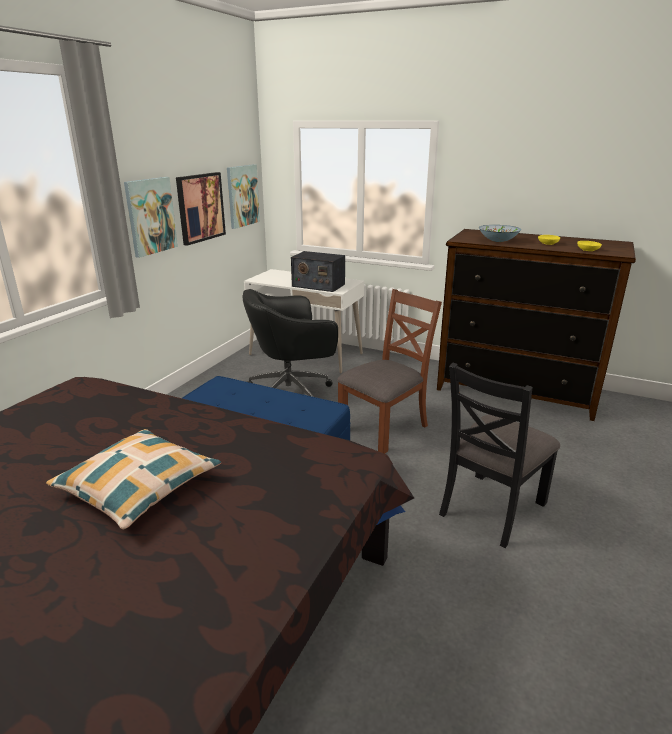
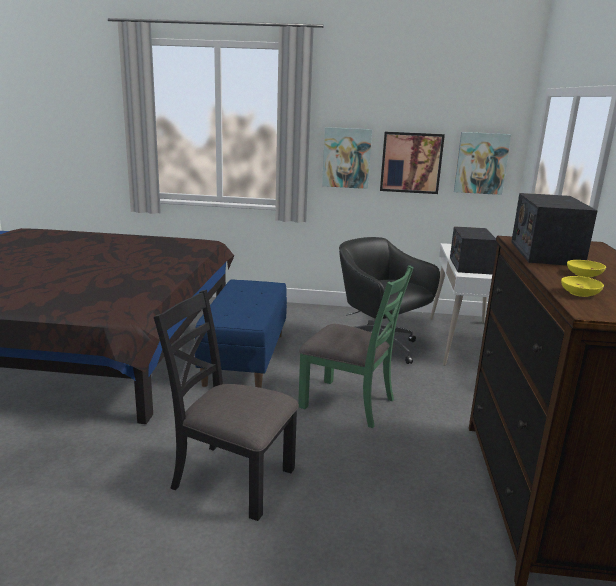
camera: 70 degrees right, 5 degrees down
pillow [46,429,221,530] -> none
brown chair [337,289,442,454] -> green chair [298,265,414,428]
bowl [479,225,521,242] -> radio [511,193,598,265]

